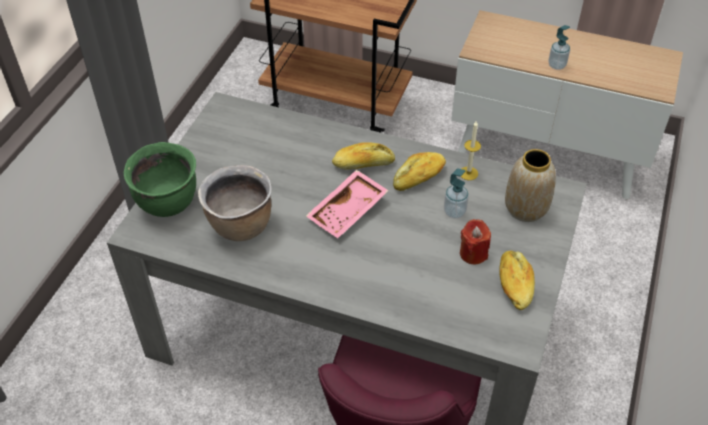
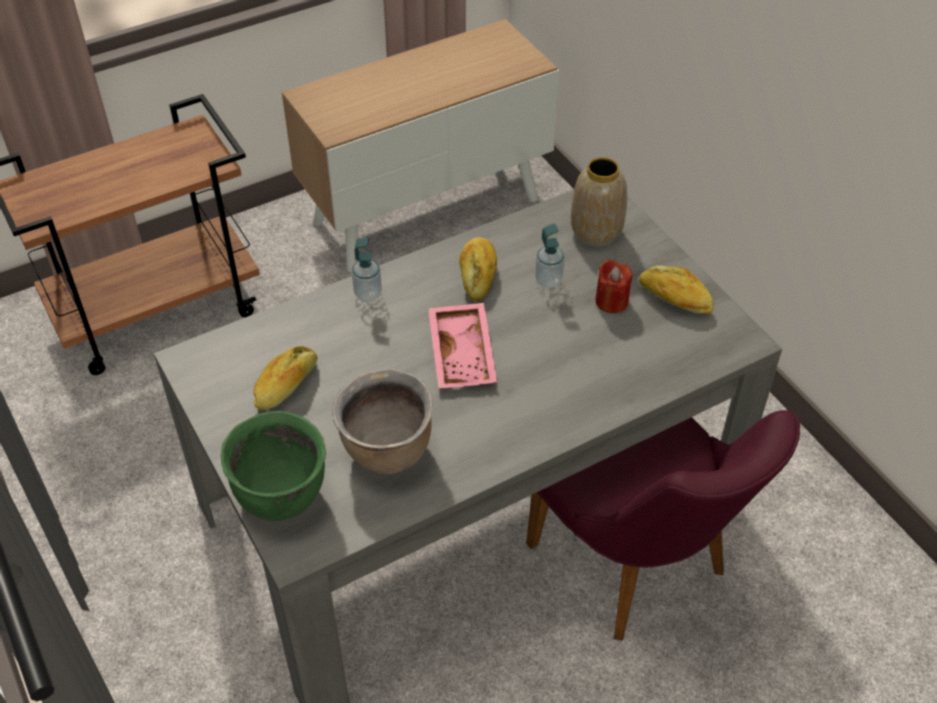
camera: 50 degrees left, 0 degrees up
bread [332,142,395,170] -> bread moved to [253,346,318,410]
candle [461,121,481,180] -> none
soap dispenser [548,25,570,70] -> soap dispenser moved to [352,237,382,302]

